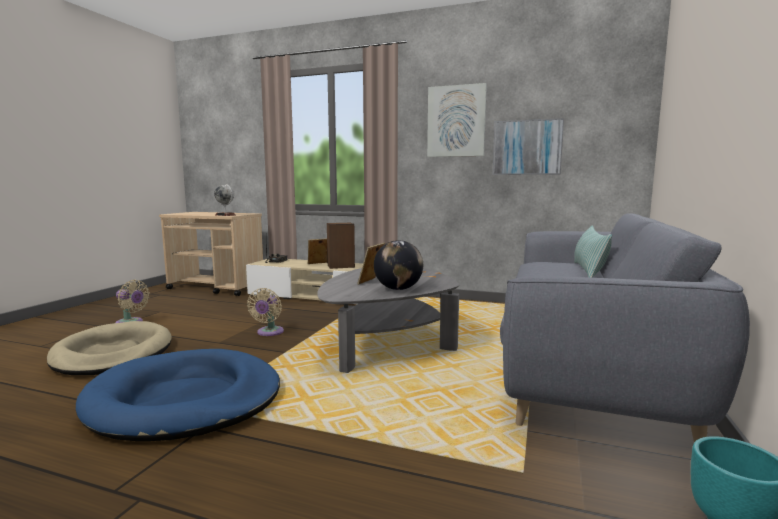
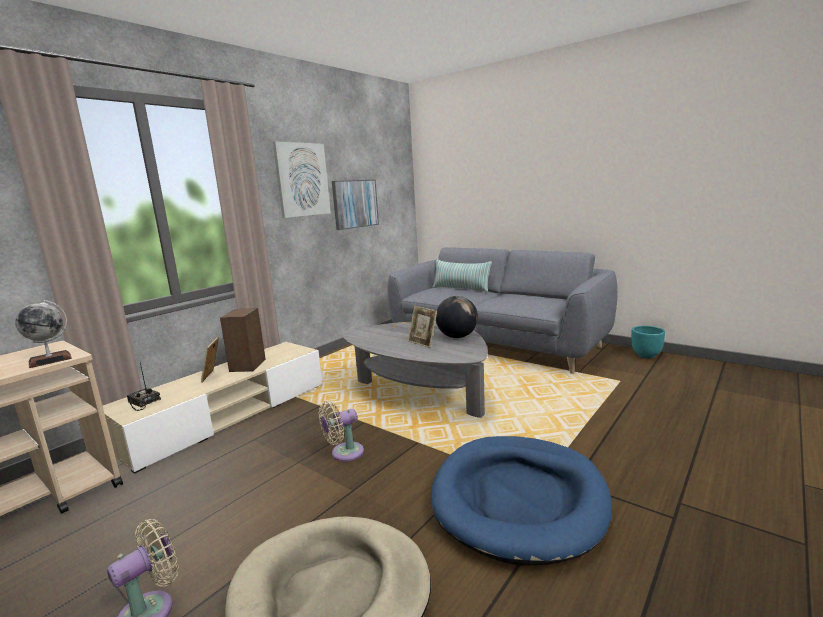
camera: 70 degrees left, 5 degrees up
beige fan [247,288,284,336] -> beige fan turned 120 degrees clockwise [319,401,364,462]

